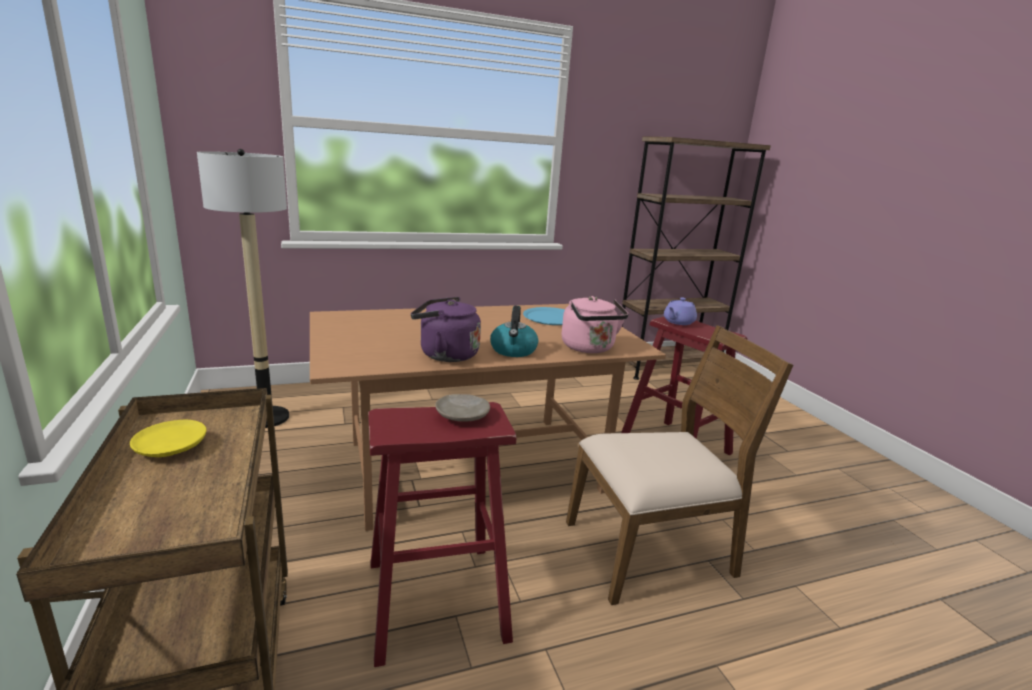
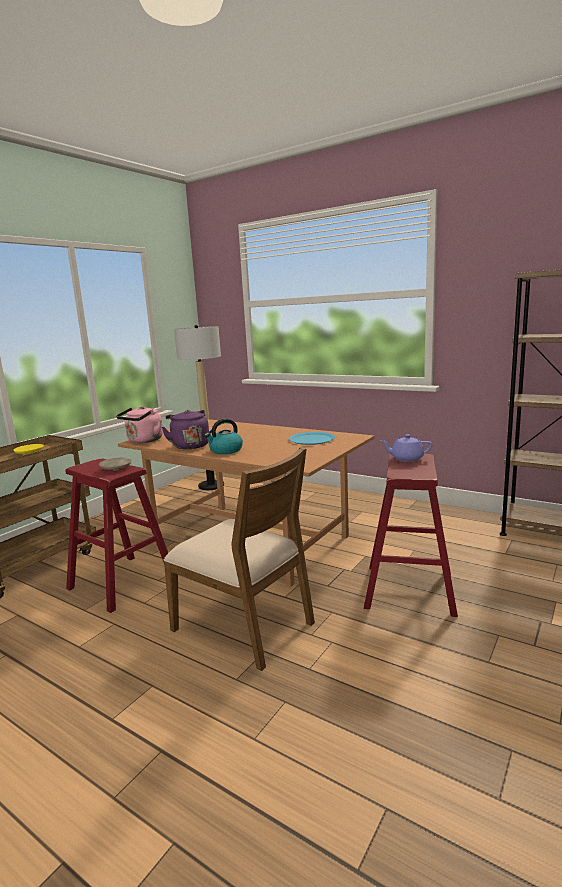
camera: 55 degrees right, 5 degrees down
pink kettle [561,296,629,353] -> pink kettle moved to [116,406,163,443]

